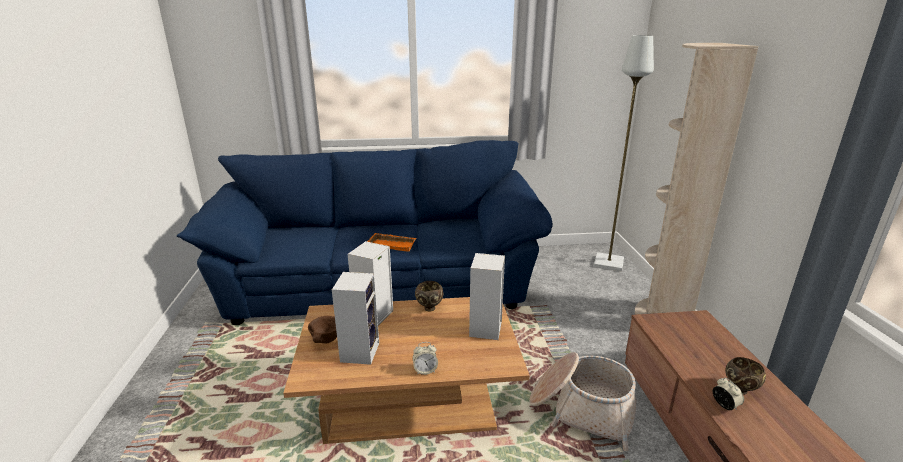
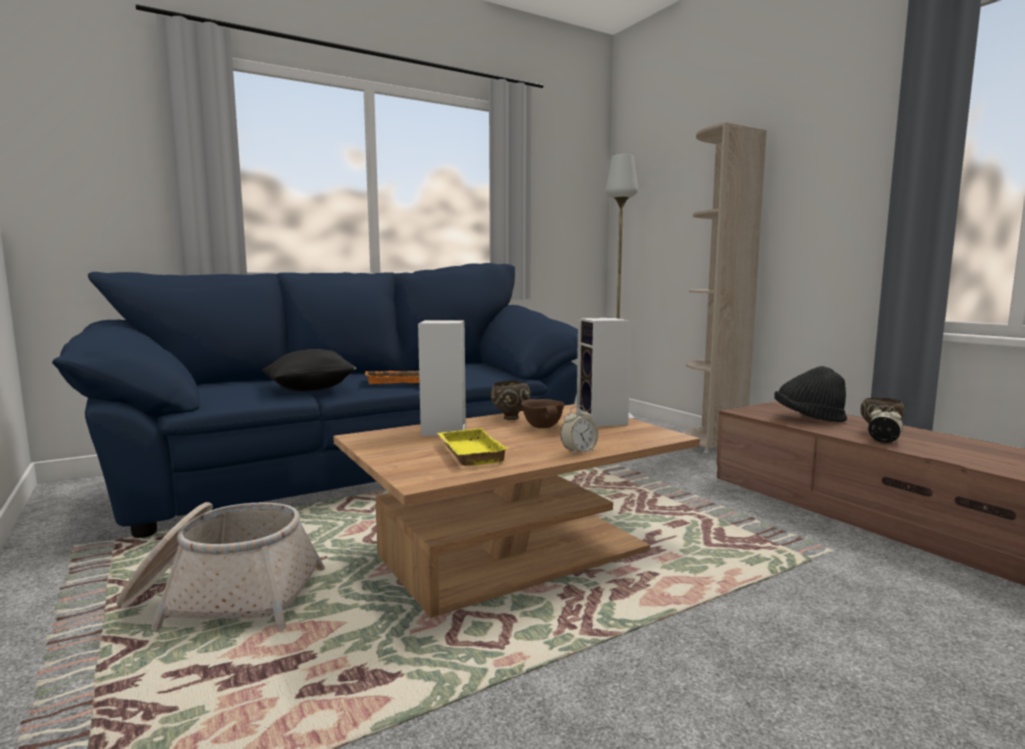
camera: 25 degrees left, 15 degrees down
brown bowl [308,316,337,343] -> brown bowl moved to [521,399,564,428]
speaker [332,272,379,365] -> yellow tray [437,428,509,466]
basket [529,352,637,451] -> basket moved to [117,502,325,631]
none -> black pillow [262,349,356,391]
none -> black hat [774,366,847,422]

